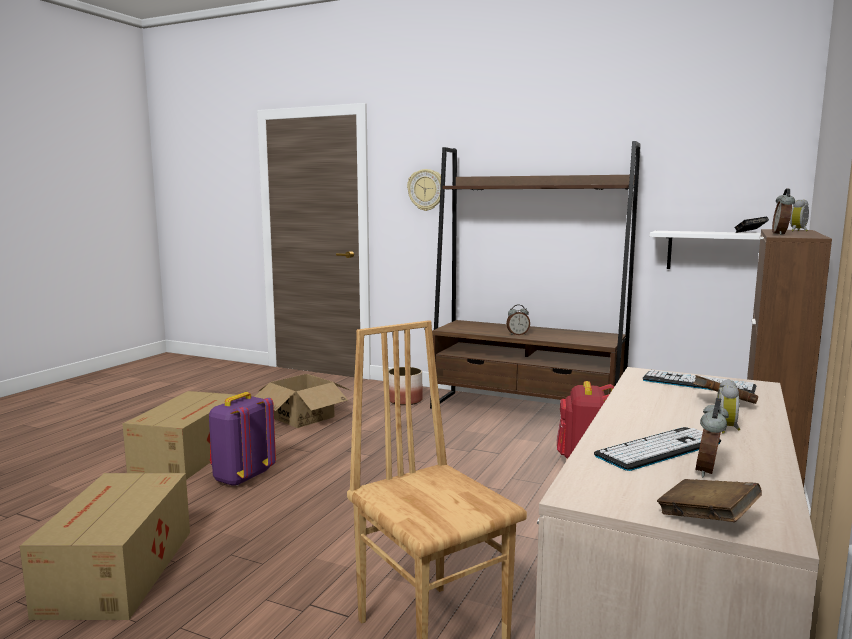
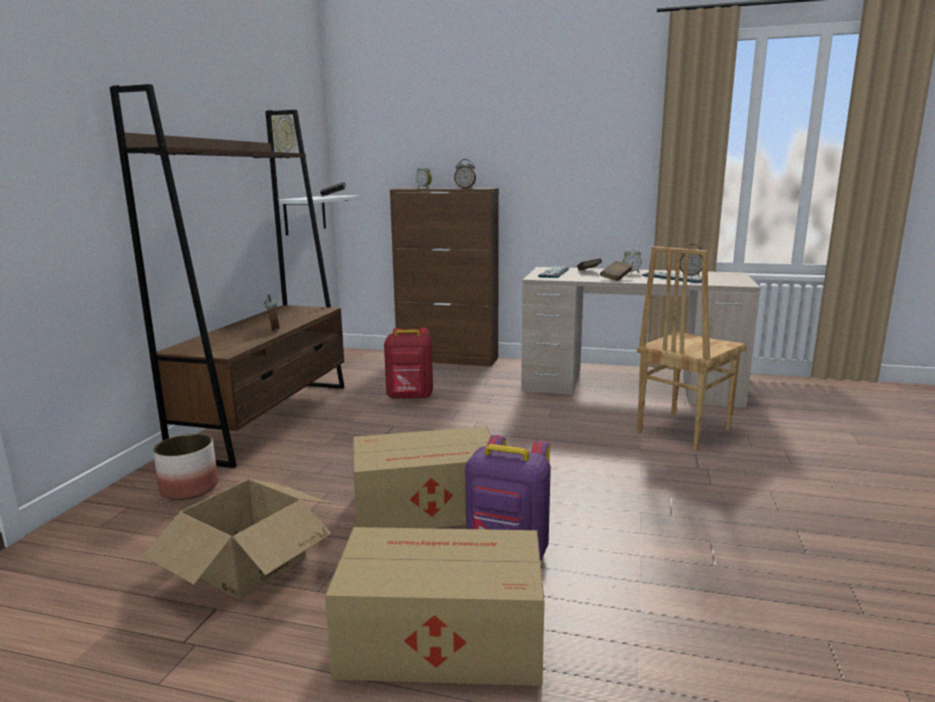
camera: 100 degrees left, 5 degrees up
cardboard box [20,473,190,620] -> cardboard box moved to [353,426,492,528]
wall clock [407,169,441,211] -> wall clock moved to [272,115,297,159]
brown book [657,479,762,522] -> brown book moved to [600,261,633,281]

